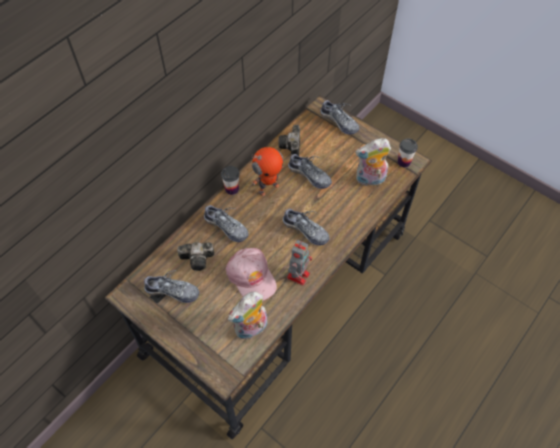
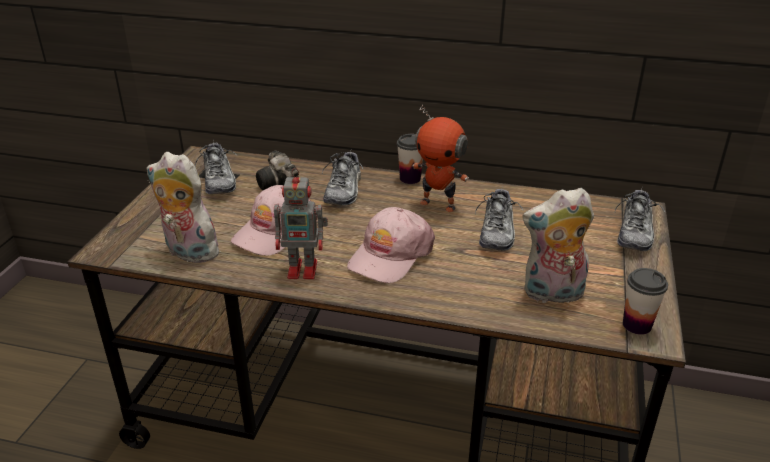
camera: 65 degrees right, 25 degrees down
camera [278,125,300,156] -> none
shoe [283,209,329,245] -> pink cap [347,207,435,283]
plush toy [355,138,391,186] -> plush toy turned 60 degrees counterclockwise [522,188,594,303]

